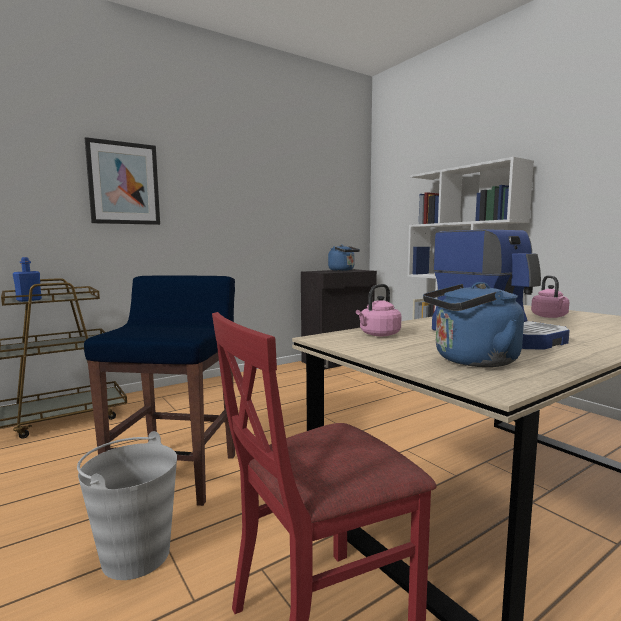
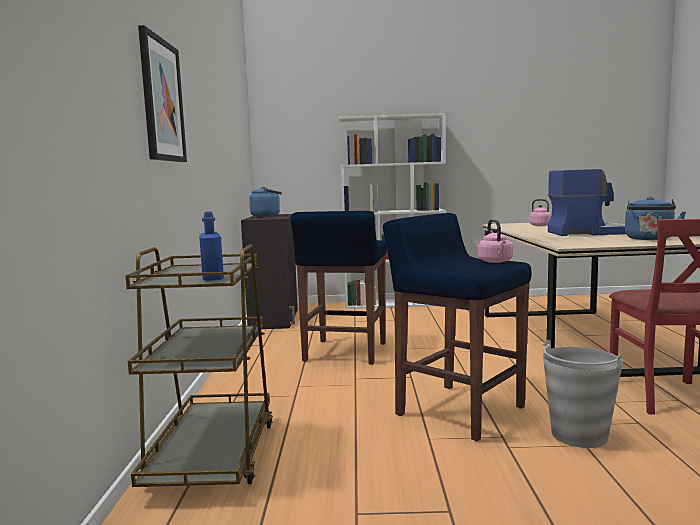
camera: 55 degrees left, 0 degrees up
pink kettle [356,284,401,336] -> pink kettle moved to [478,219,513,263]
none -> blue stool [291,211,387,365]

